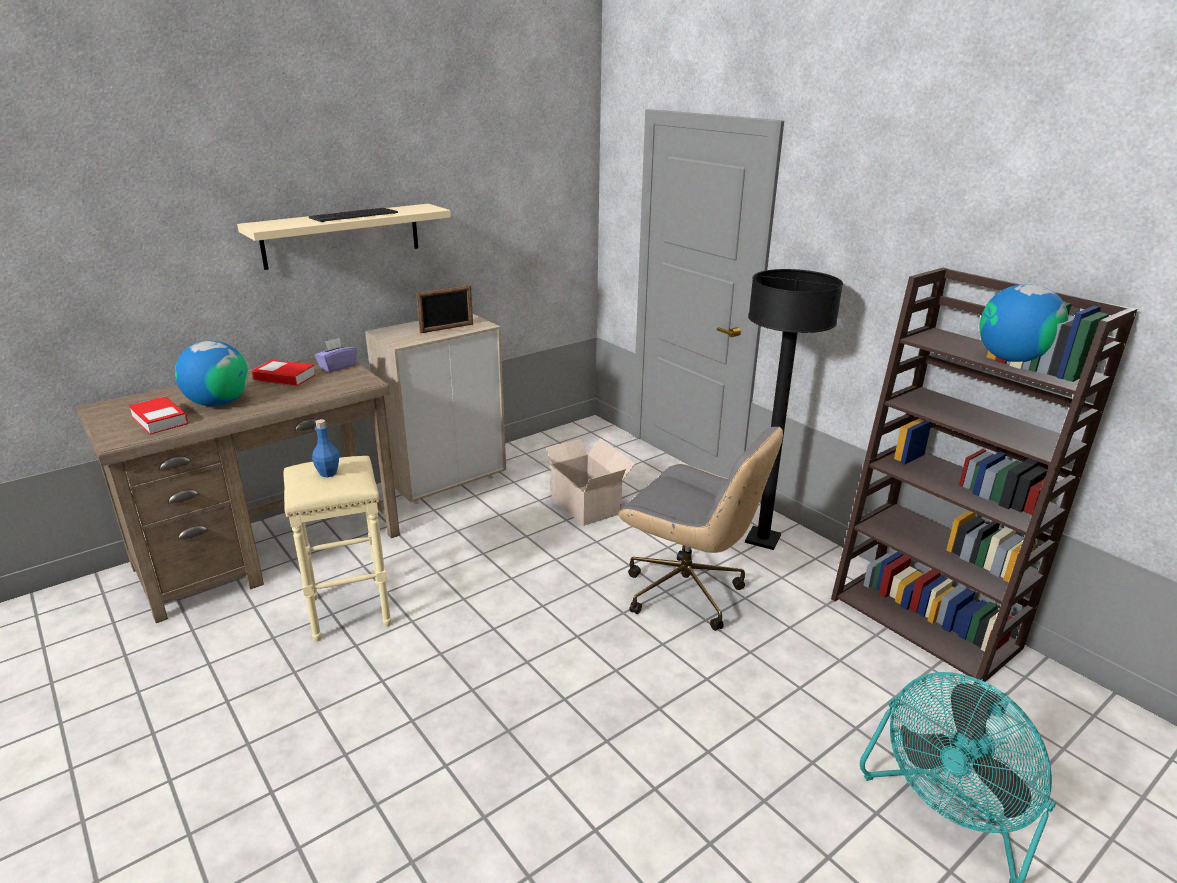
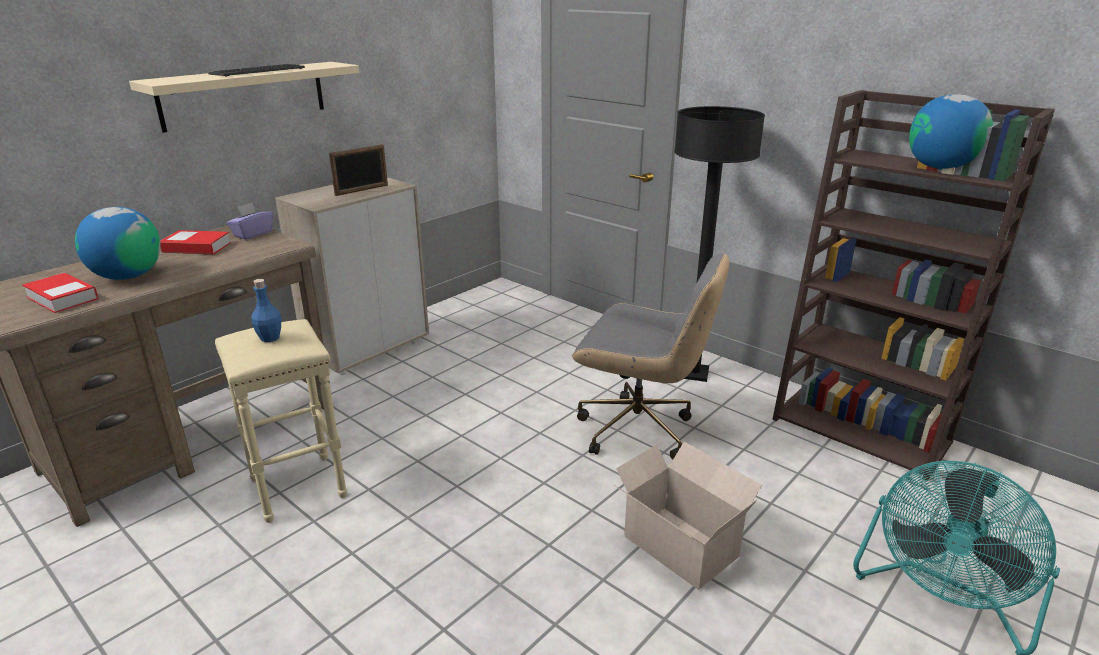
camera: 10 degrees left, 0 degrees up
cardboard box [538,438,635,526] -> cardboard box moved to [614,442,762,589]

